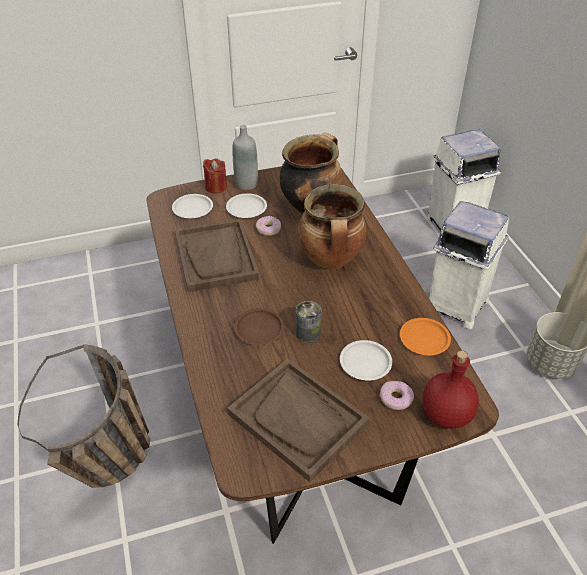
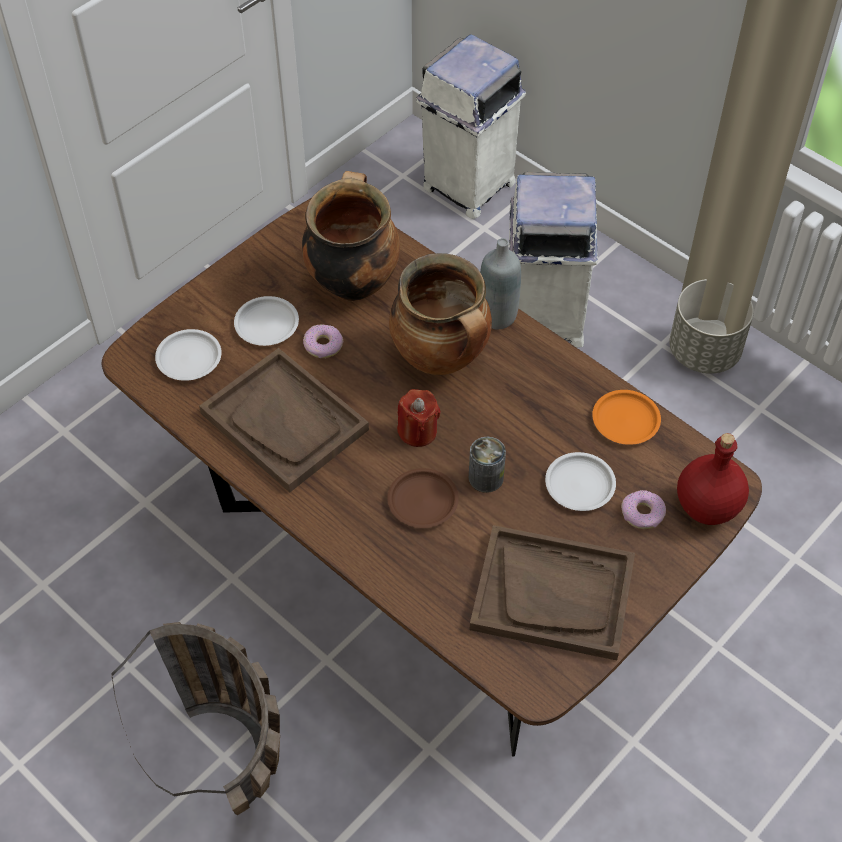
camera: 30 degrees left, 10 degrees up
red candle [203,158,227,193] -> red candle moved to [397,389,441,447]
grey bottle [232,125,258,190] -> grey bottle moved to [480,238,521,329]

